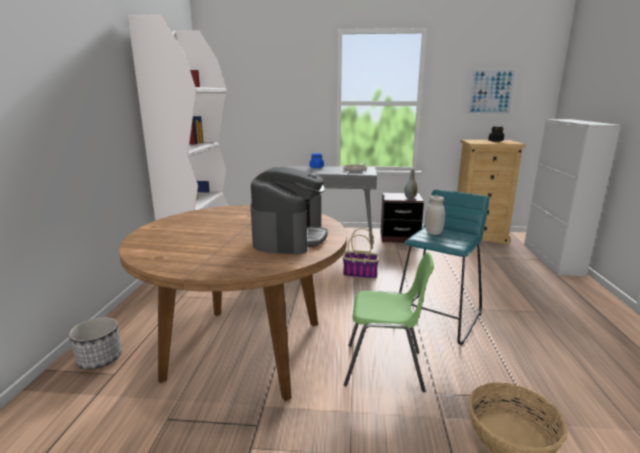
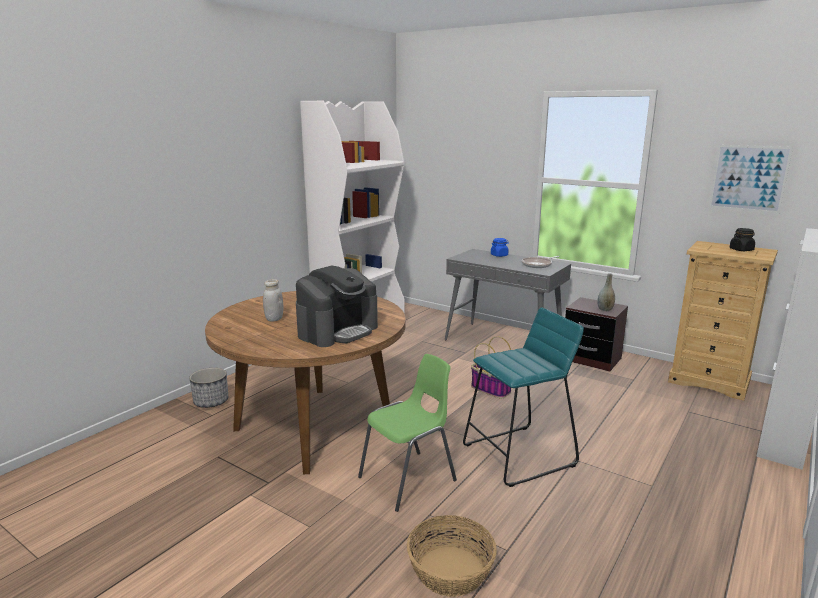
camera: 30 degrees right, 0 degrees up
green chair [344,252,434,392] -> green chair turned 75 degrees counterclockwise [358,354,457,512]
white jar [425,195,445,235] -> white jar moved to [263,279,283,322]

